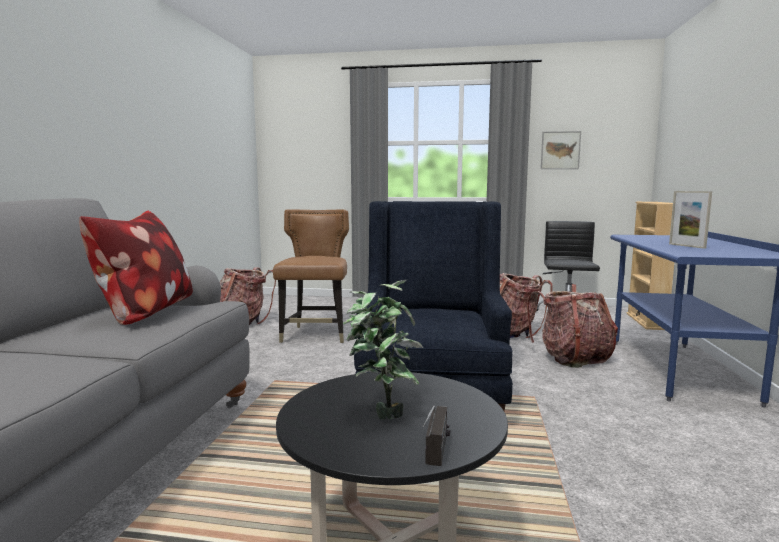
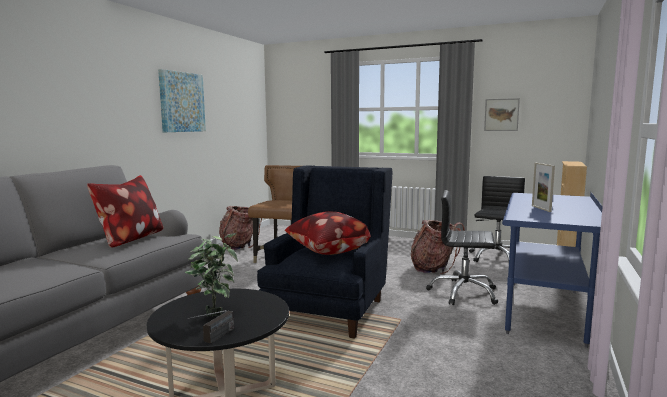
camera: 15 degrees right, 0 degrees up
backpack [527,284,618,368] -> black office chair [426,190,498,305]
none -> picture [158,69,206,132]
none -> pillow [285,211,371,255]

